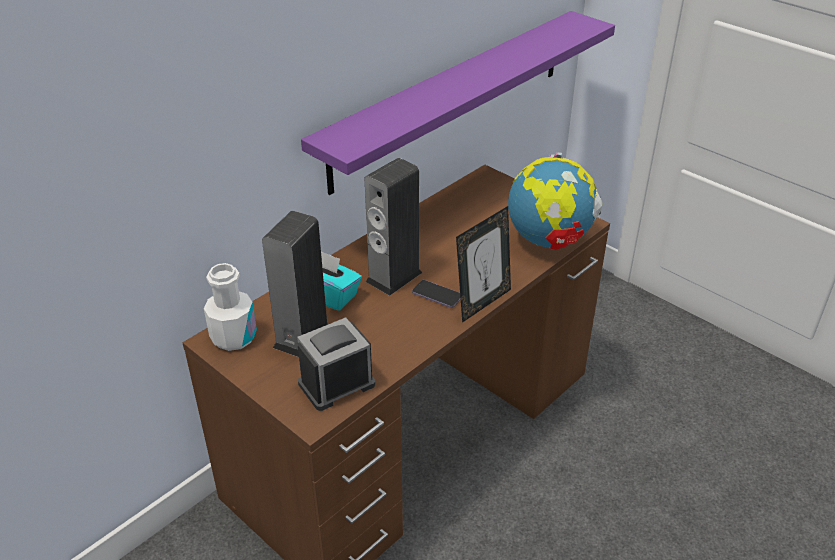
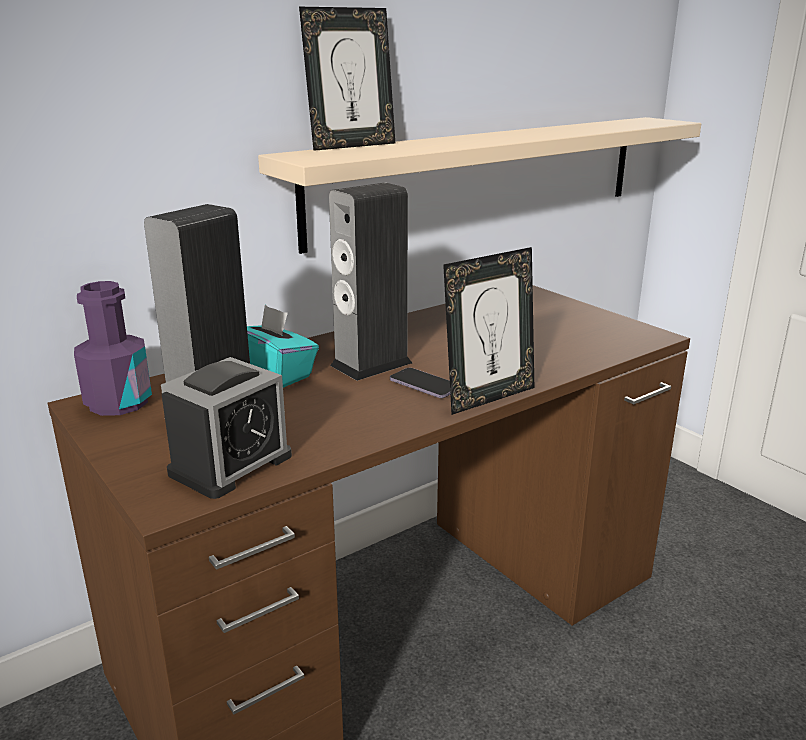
camera: 10 degrees right, 15 degrees down
white bottle [204,263,257,351] -> purple bottle [74,281,152,416]
alarm clock [297,317,375,411] -> alarm clock turned 150 degrees clockwise [161,357,292,499]
purple shelf [301,11,615,195] -> beige shelf [258,117,701,254]
globe [508,152,602,250] -> none
none -> picture frame [299,7,395,151]

